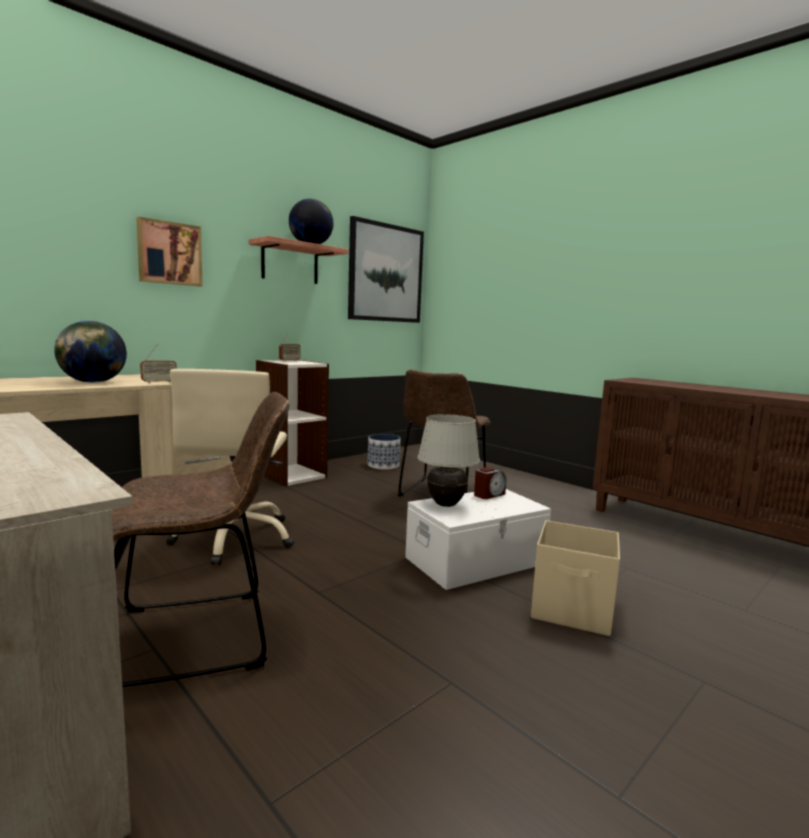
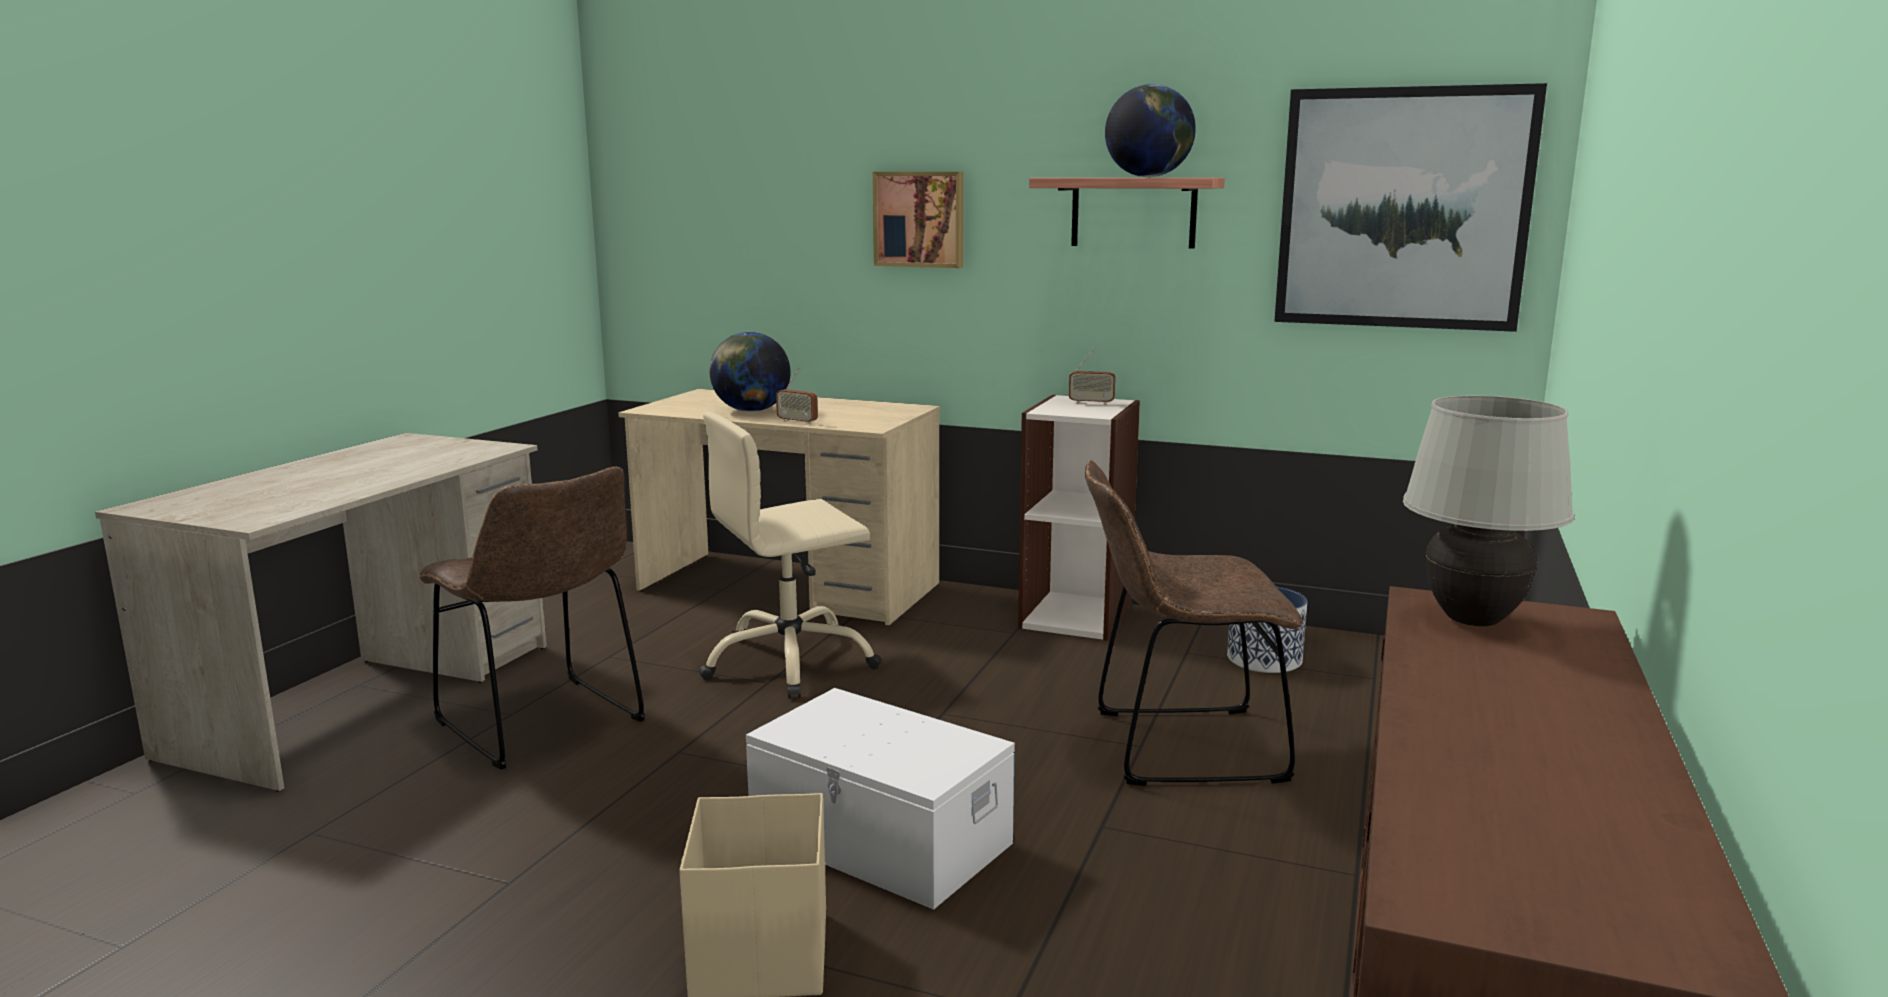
camera: 65 degrees right, 5 degrees up
white table lamp [418,414,480,507] -> white table lamp moved to [1403,395,1574,626]
alarm clock [474,467,506,499] -> none

